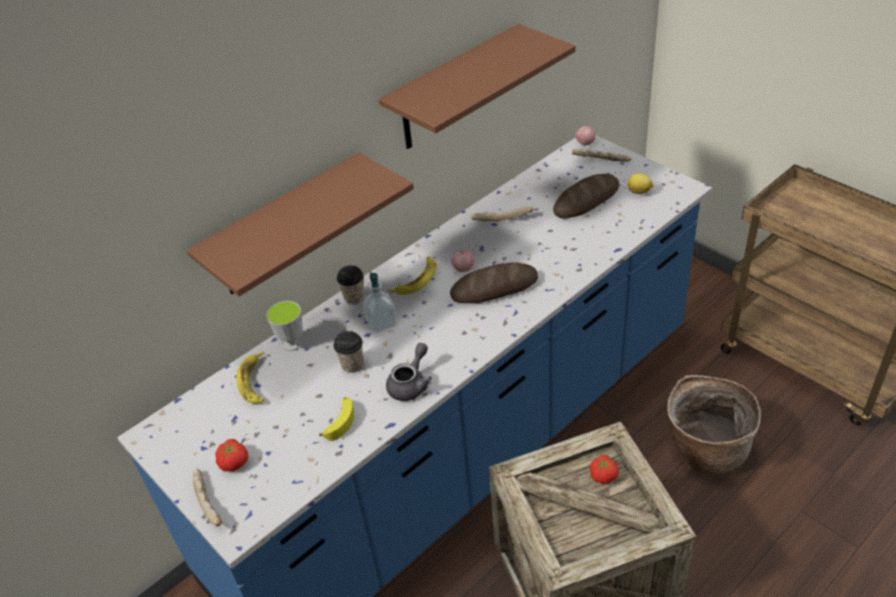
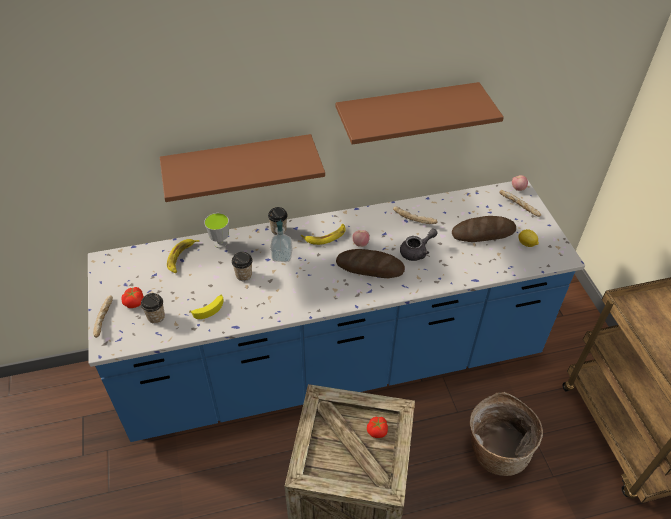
camera: 25 degrees right, 5 degrees up
grey teapot [386,343,432,401] -> grey teapot moved to [400,229,438,261]
none -> cup [141,293,165,324]

